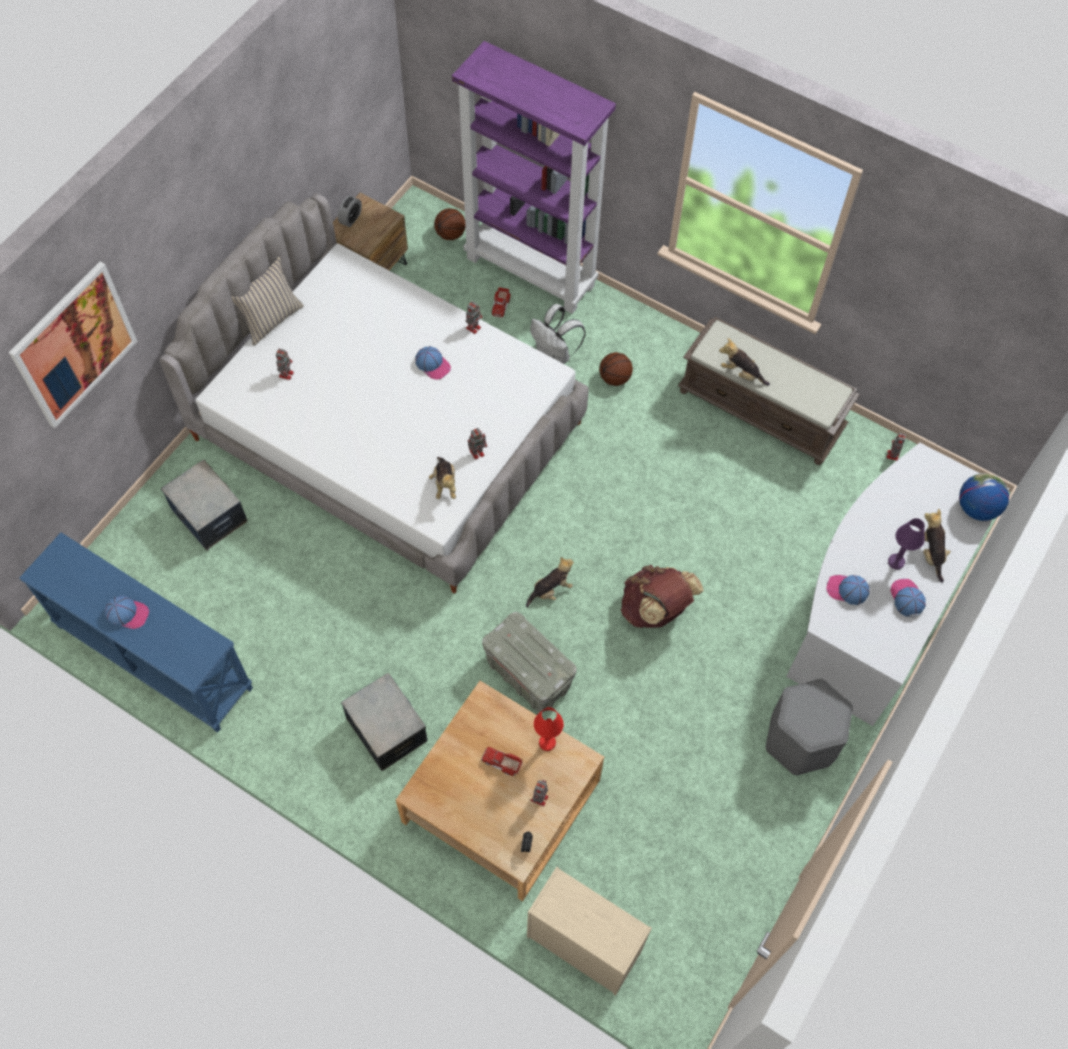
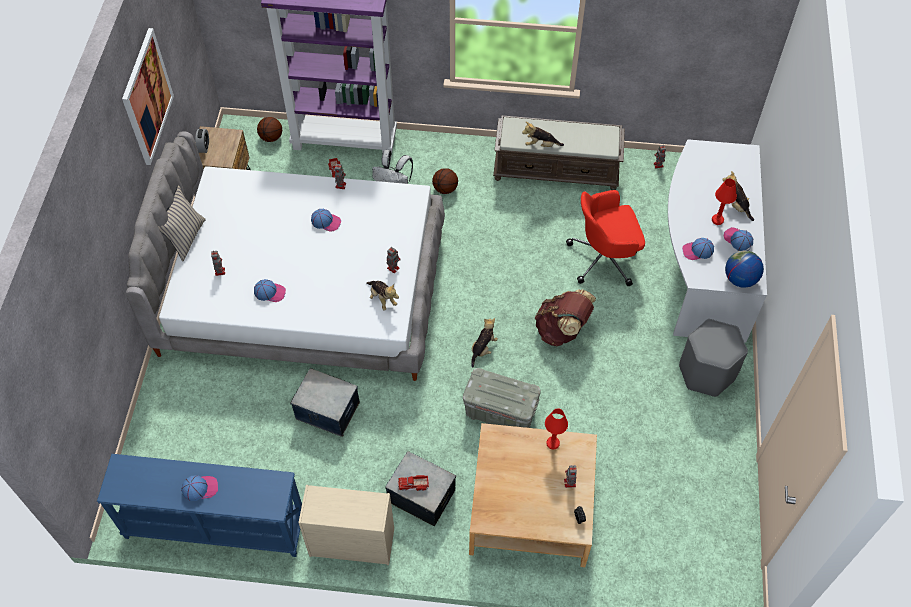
camera: 25 degrees left, 5 degrees down
picture [9,262,138,428] -> picture moved to [122,28,174,165]
storage box [161,460,247,551] -> storage box moved to [290,368,360,437]
toy truck [481,747,523,776] -> toy truck moved to [398,475,429,491]
beige dresser [527,867,652,996] -> beige dresser moved to [298,485,394,565]
purple table lamp [888,518,925,570] -> red table lamp [712,179,737,225]
globe [959,473,1009,521] -> globe moved to [725,250,764,288]
none -> cap [254,279,286,302]
none -> red office chair [566,190,645,286]

